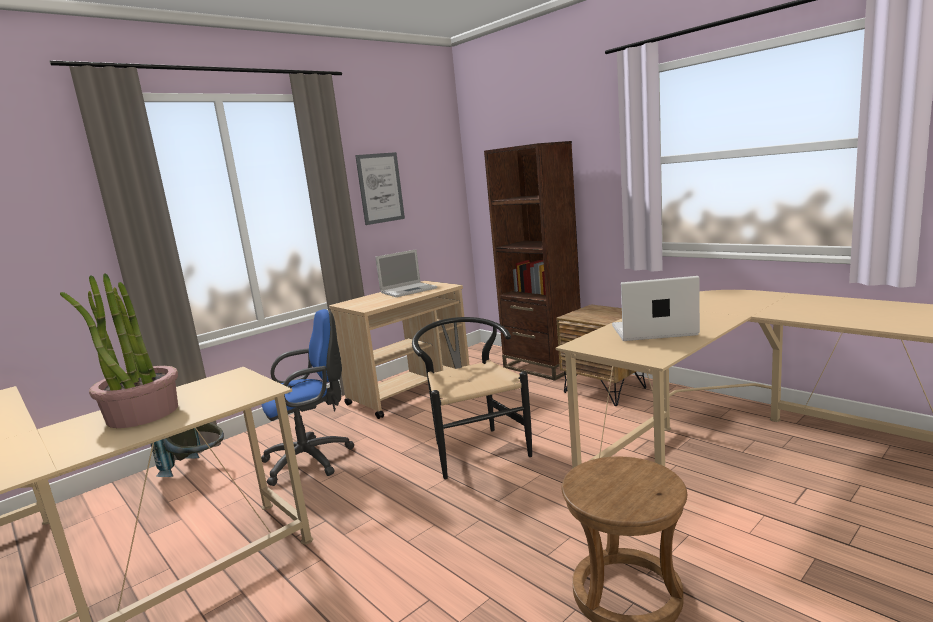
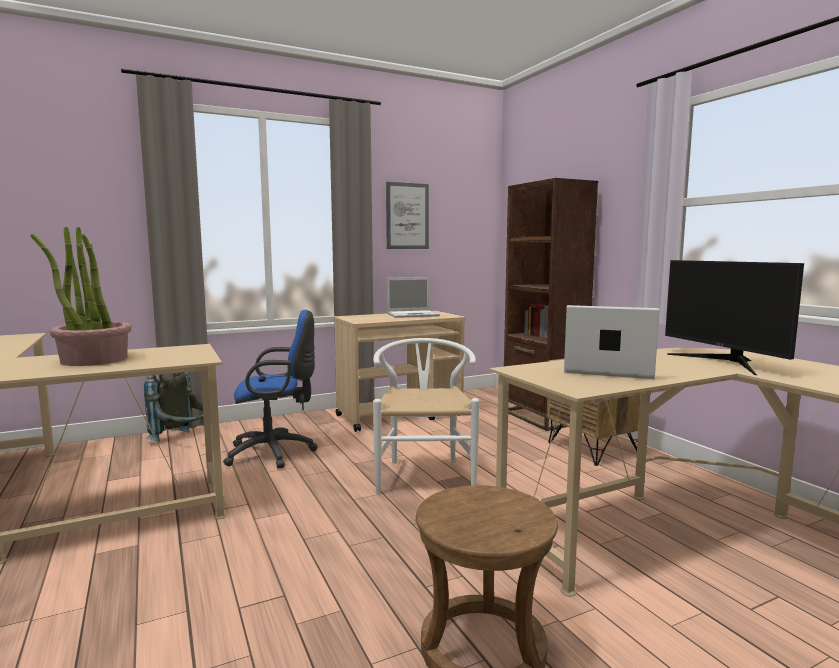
camera: 15 degrees right, 5 degrees down
black chair [412,317,532,479] -> white chair [373,338,479,494]
none -> monitor [665,260,804,375]

